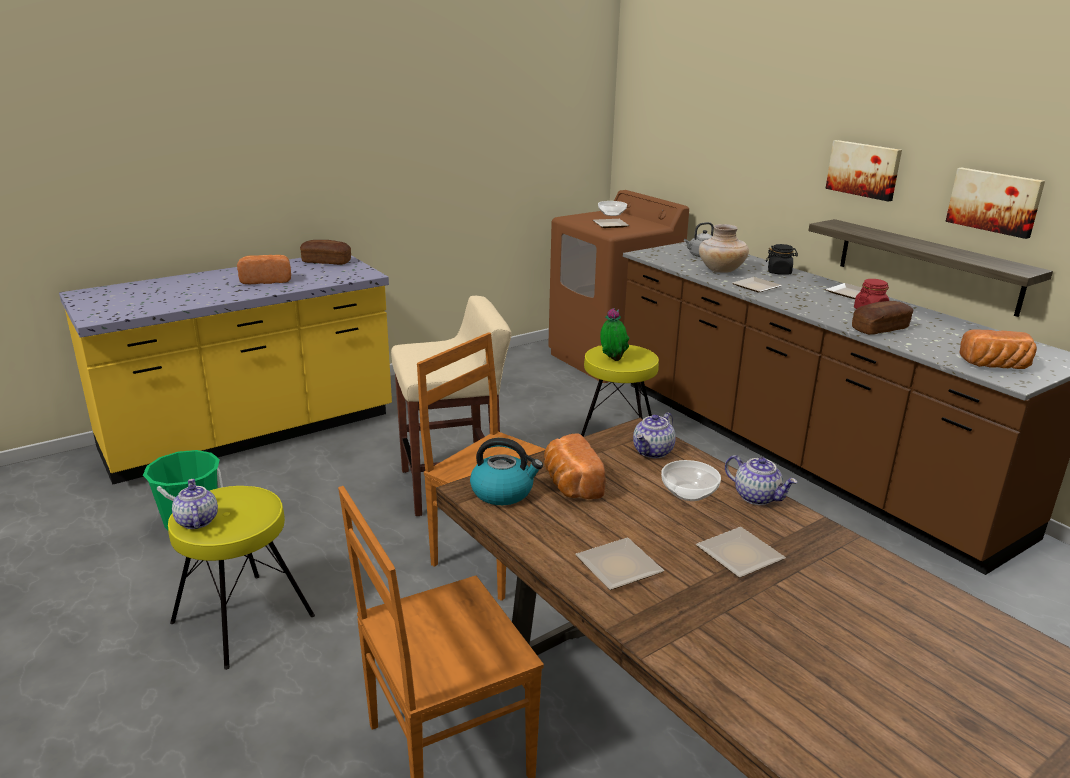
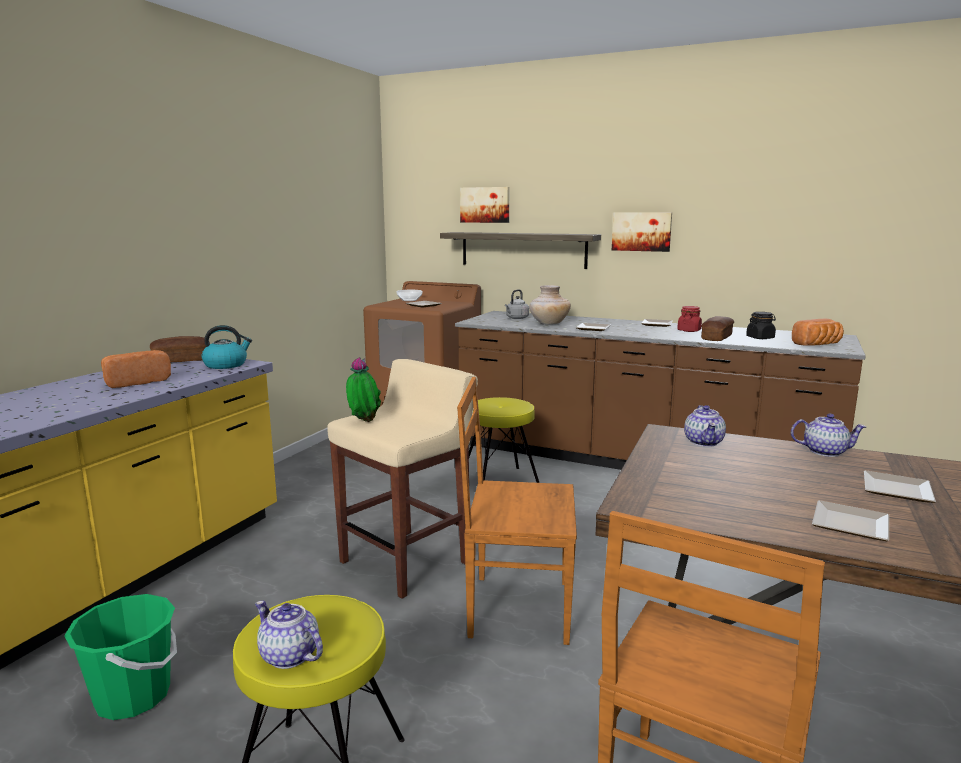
camera: 30 degrees left, 10 degrees down
kettle [470,438,543,505] -> kettle moved to [201,325,252,369]
bread [544,433,606,499] -> none
potted plant [600,308,630,361] -> potted plant moved to [346,357,381,422]
bowl [661,460,721,501] -> none
black jar [766,244,798,275] -> black jar moved to [746,312,776,339]
shelf [808,219,1053,317] -> shelf moved to [440,232,601,269]
picture [945,168,1045,239] -> picture moved to [460,187,510,223]

